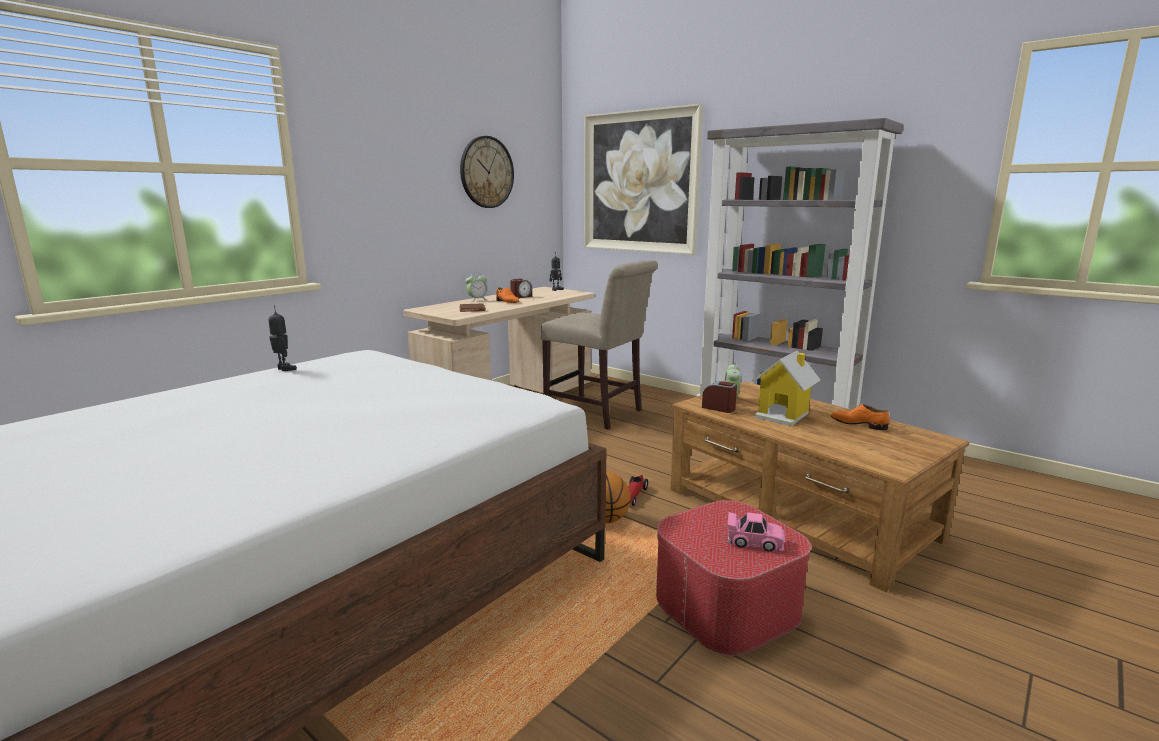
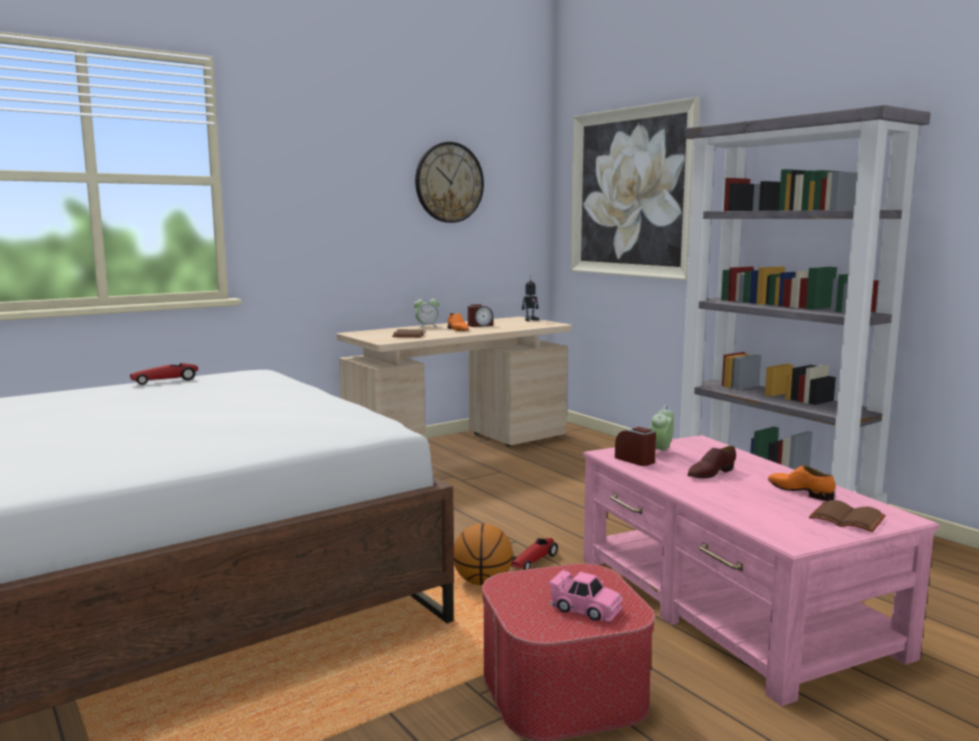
camera: 15 degrees right, 5 degrees down
toy robot [268,305,297,371] -> toy car [130,363,198,385]
beige chair [541,260,658,430] -> none
brown coffee table [671,382,970,592] -> pink coffee table [583,435,940,706]
toy house [752,351,820,426] -> brown shoe [687,446,736,478]
none -> brown book [809,500,886,532]

